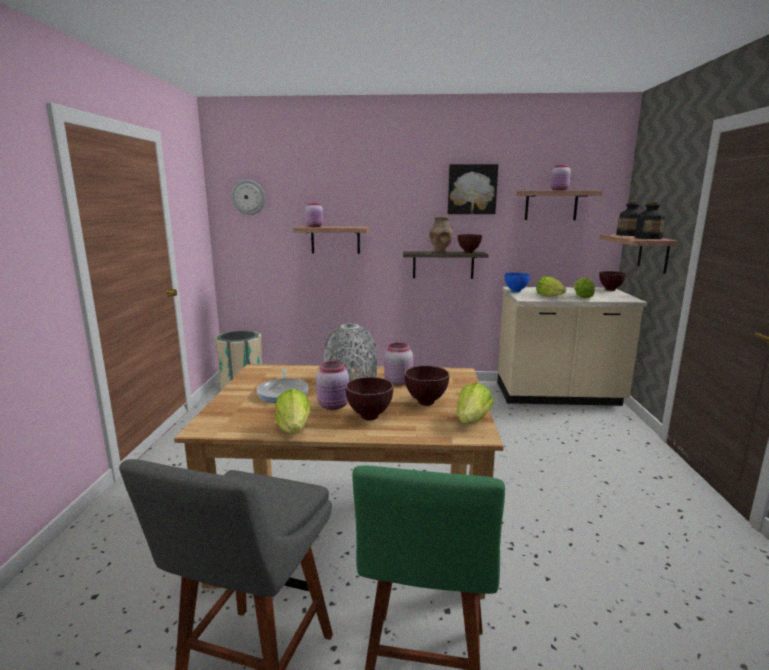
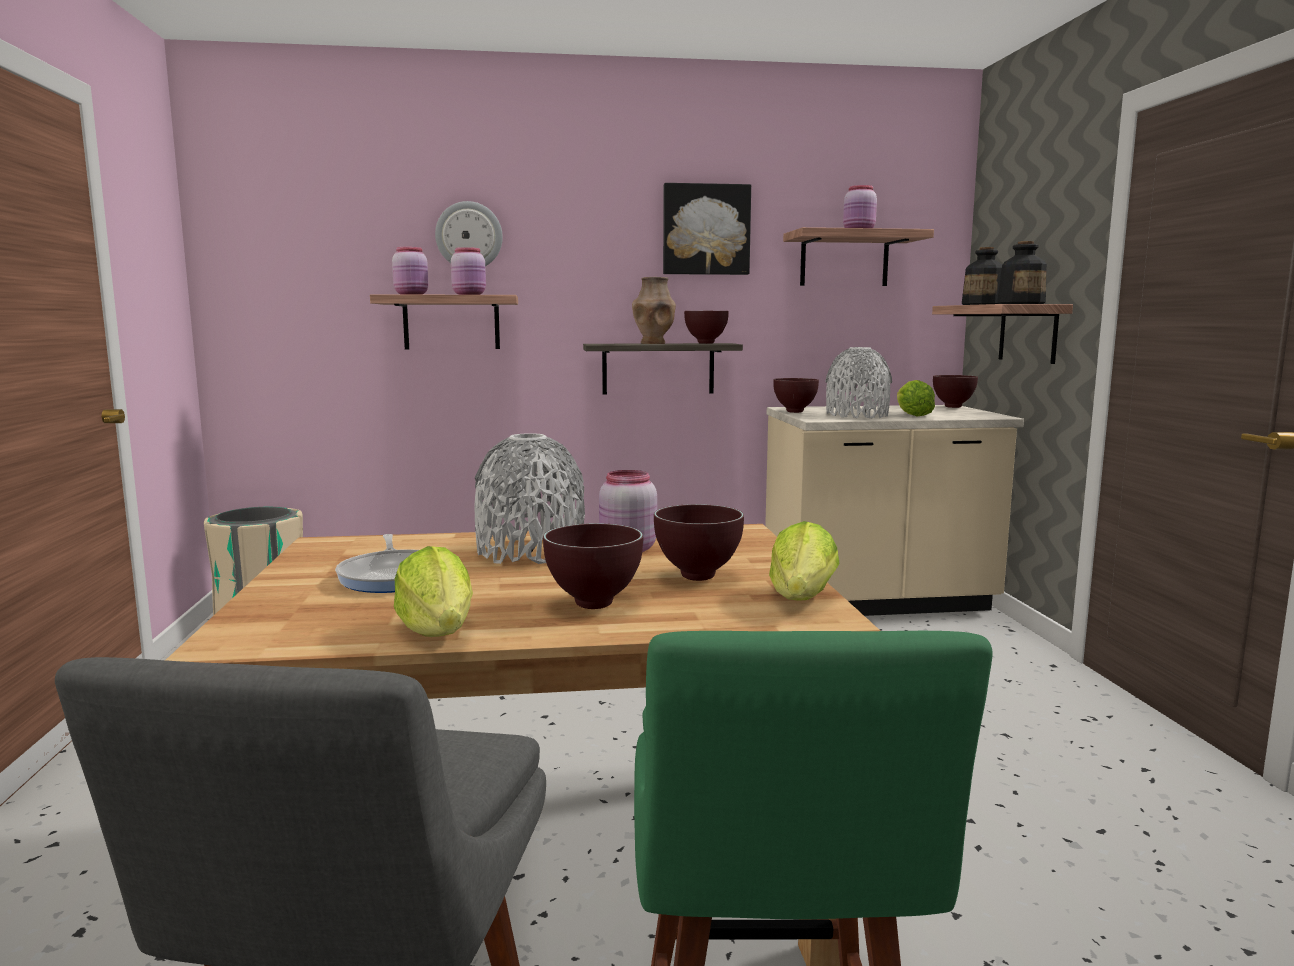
camera: 10 degrees left, 5 degrees down
wall clock [231,179,265,215] -> wall clock moved to [435,201,503,266]
pink jar [316,361,349,410] -> pink jar moved to [451,247,486,295]
blue bowl [505,273,530,293] -> brown bowl [773,378,819,413]
lettuce [536,276,566,297] -> grey vase [825,347,892,419]

